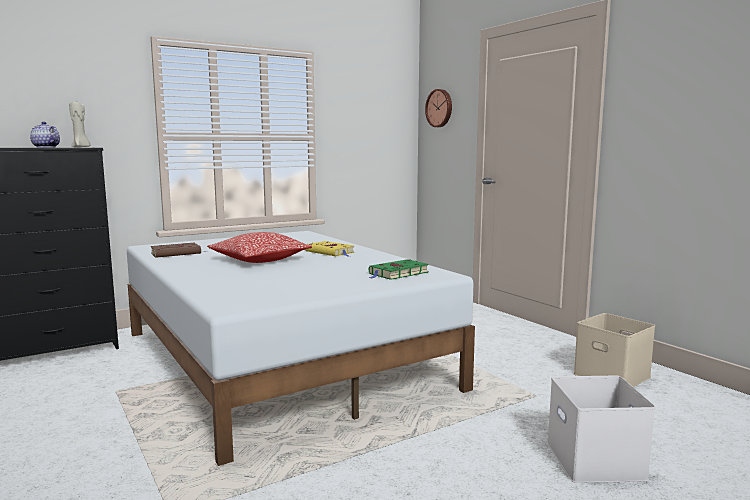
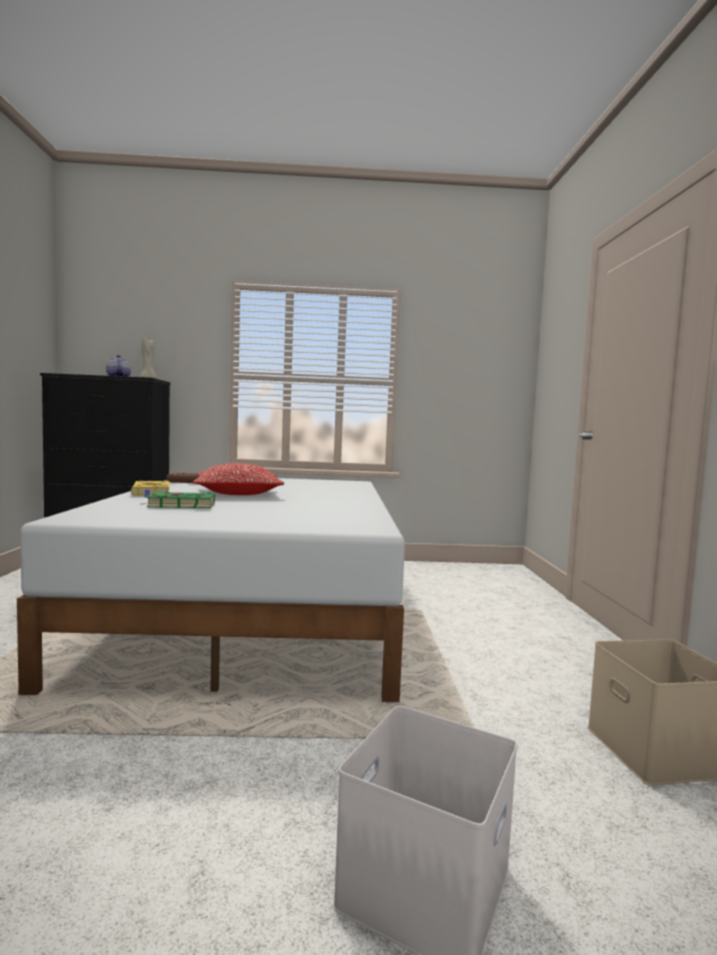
camera: 30 degrees right, 5 degrees down
yellow book [305,241,355,257] -> yellow book moved to [131,481,170,498]
green book [369,259,429,280] -> green book moved to [139,492,215,508]
wall clock [425,89,452,127] -> none

